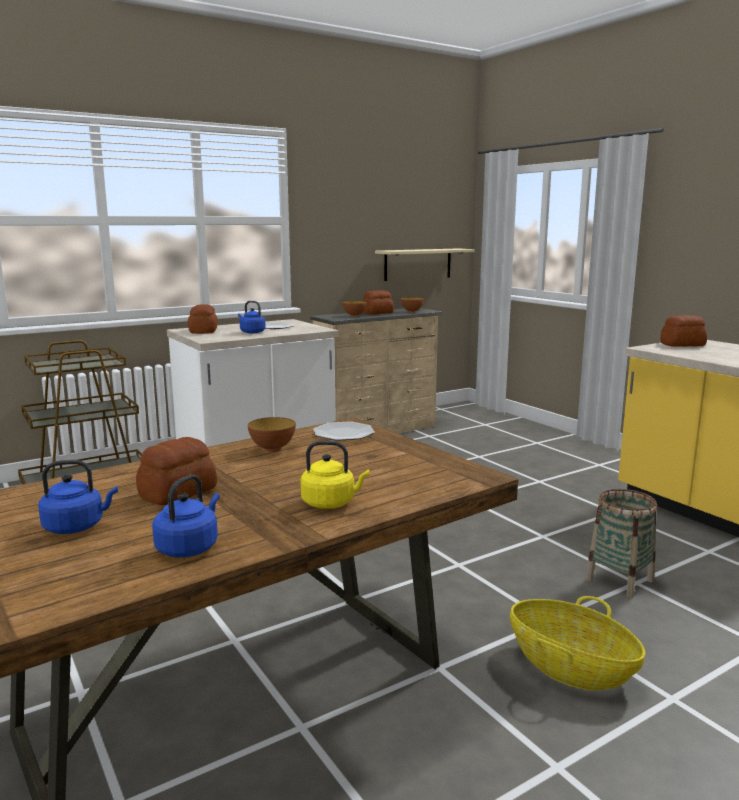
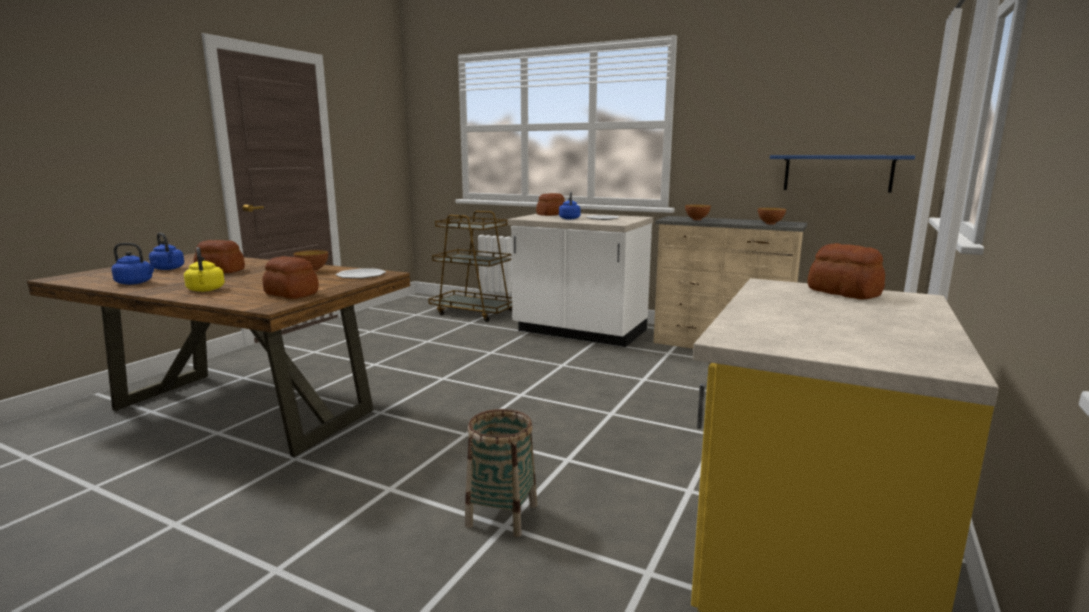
camera: 60 degrees right, 0 degrees up
bread [363,290,394,314] -> bread moved to [262,256,319,299]
beige shelf [375,248,475,281] -> blue shelf [770,155,915,193]
basket [510,596,646,690] -> none

